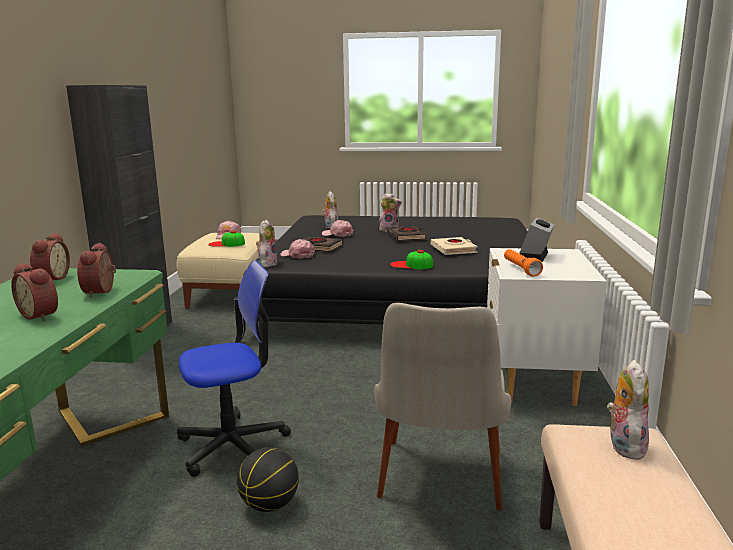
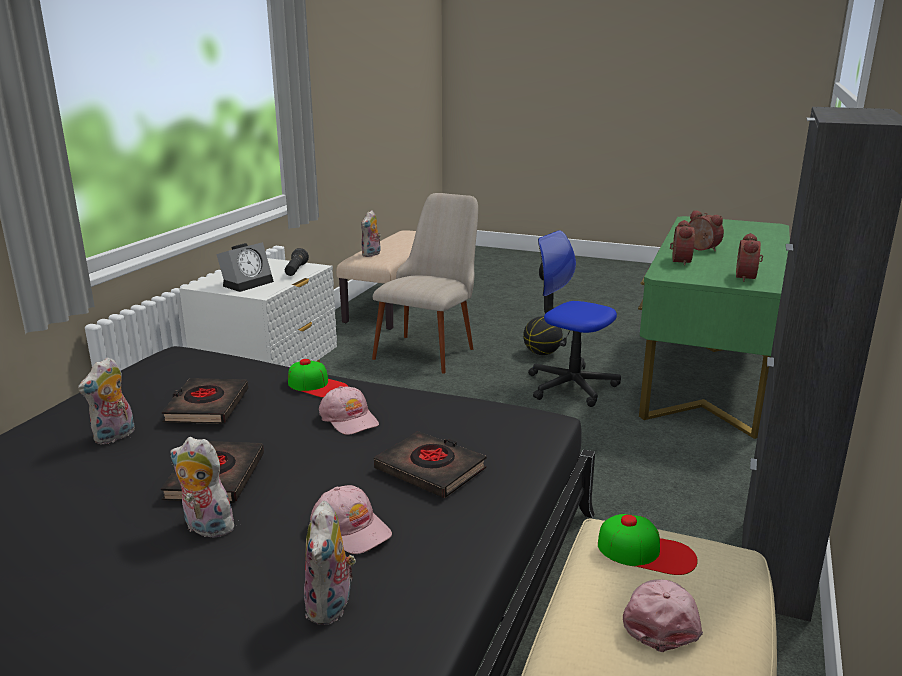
camera: 165 degrees left, 5 degrees up
office chair [177,260,291,477] -> office chair turned 45 degrees clockwise [528,230,621,407]
plush toy [256,220,277,267] -> plush toy moved to [78,357,135,445]
pink cap [281,239,315,259] -> pink cap moved to [319,386,379,435]
beige book [431,237,478,255] -> black book [162,378,248,424]
orange flashlight [504,249,543,277] -> black flashlight [285,248,309,276]

